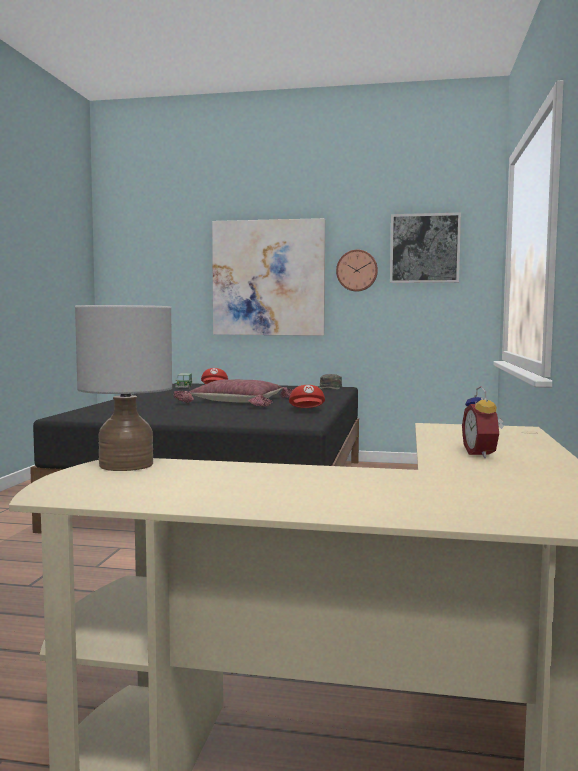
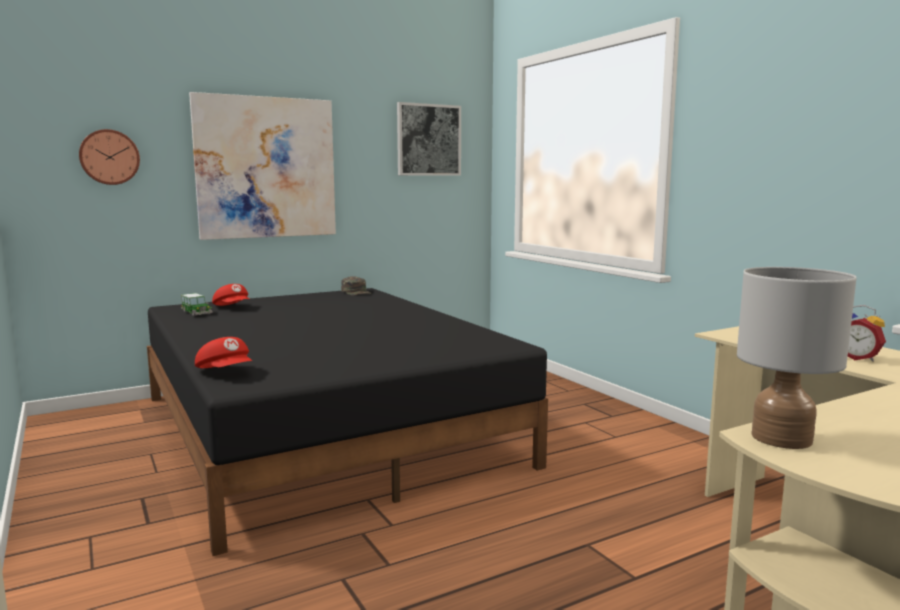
camera: 40 degrees left, 5 degrees up
red pillow [173,379,293,407] -> none
red cap [289,385,325,408] -> red cap moved to [195,337,252,368]
wall clock [336,250,378,292] -> wall clock moved to [79,129,140,185]

